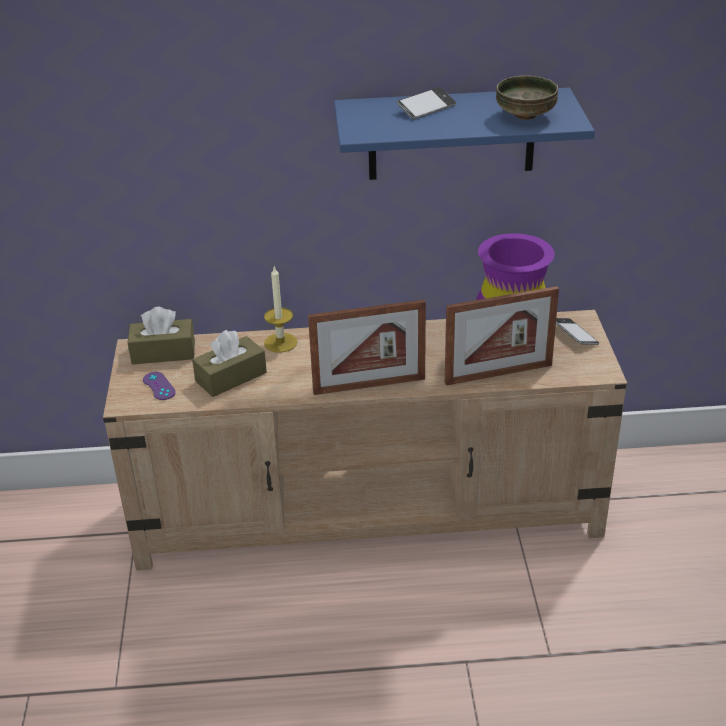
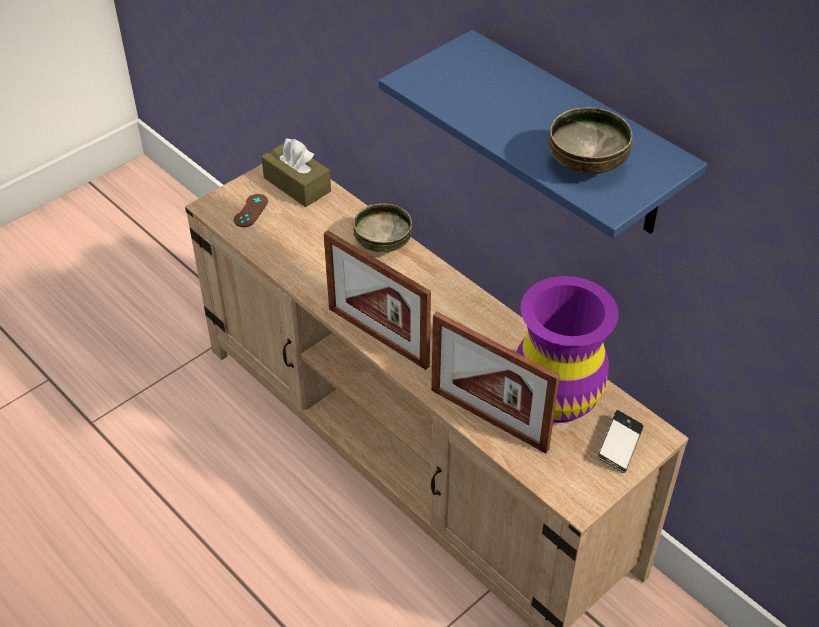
camera: 50 degrees right, 10 degrees up
purple game controller [143,372,176,400] -> brown game controller [234,194,268,227]
brown tissue box [192,330,267,397] -> none
candle [264,267,298,353] -> bowl [353,203,412,253]
phone [397,87,456,119] -> none

